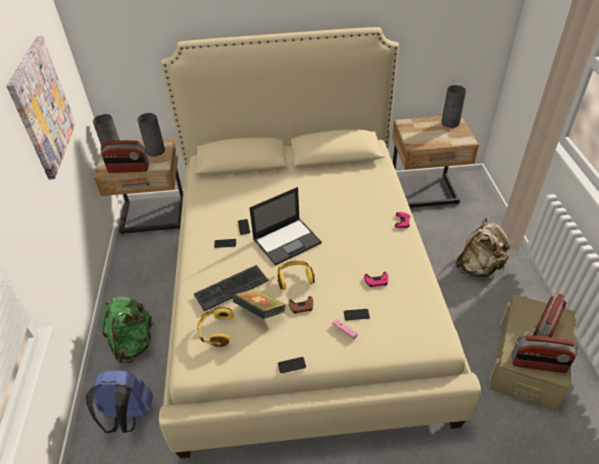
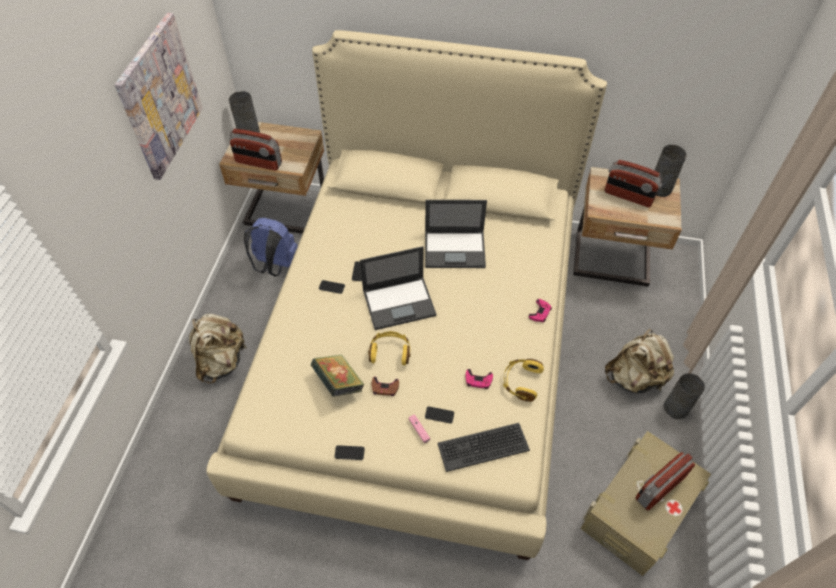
camera: 15 degrees right, 10 degrees up
blue backpack [86,370,153,433] -> blue backpack moved to [244,218,298,276]
green backpack [100,297,155,364] -> beige backpack [189,314,247,384]
grey vase [137,113,165,157] -> grey vase moved to [664,373,705,419]
keyboard [194,265,269,311] -> keyboard moved to [437,423,530,472]
yellow headphones [197,307,234,347] -> yellow headphones moved to [503,359,544,402]
radio [512,335,578,373] -> radio moved to [605,160,662,207]
none -> laptop [425,200,487,268]

